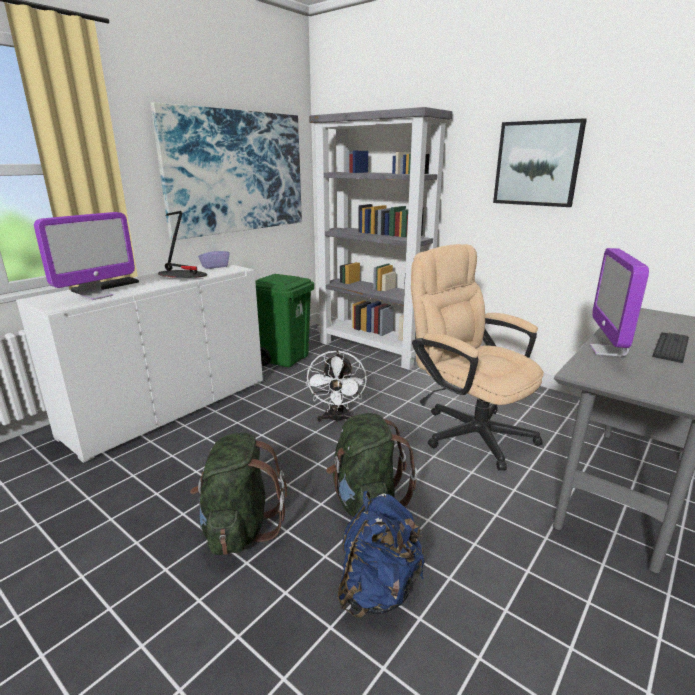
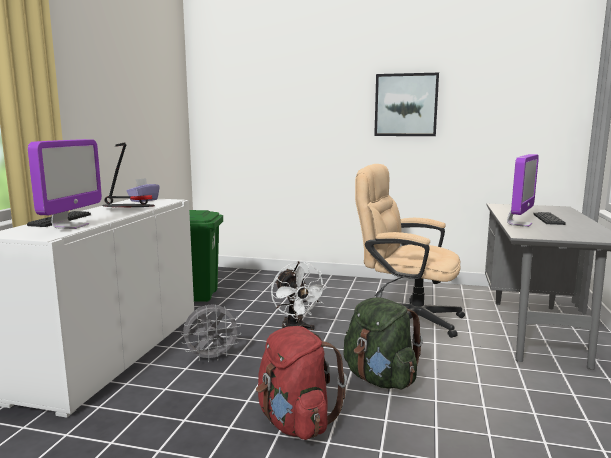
camera: 25 degrees left, 10 degrees down
picture [151,102,302,240] -> none
green backpack [190,432,287,555] -> red backpack [256,326,347,440]
grey bookcase [309,107,452,370] -> none
blue backpack [338,491,425,618] -> none
monitor [590,248,649,357] -> monitor turned 135 degrees counterclockwise [507,154,539,227]
none -> grey fan [181,304,241,362]

